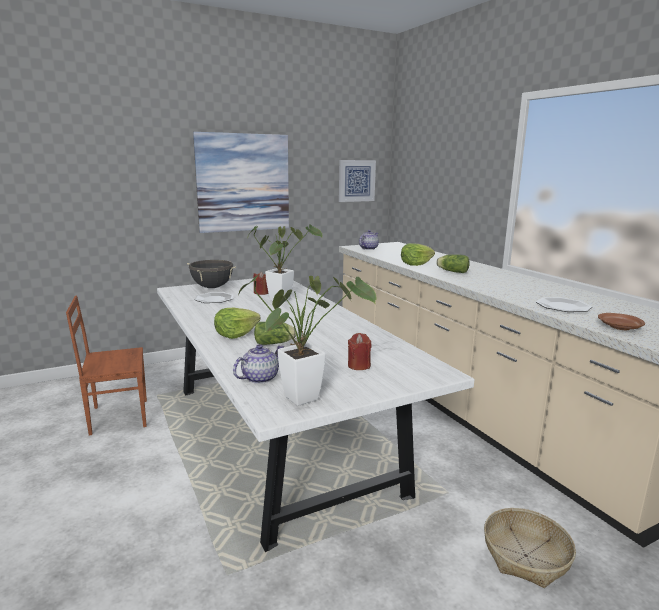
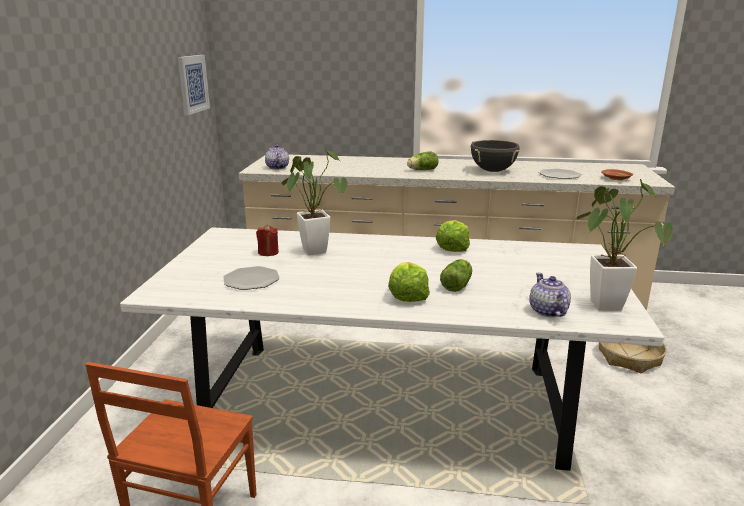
camera: 55 degrees left, 5 degrees up
black cooking pot [187,260,236,288] -> black cooking pot moved to [471,140,520,172]
picture [193,132,289,233] -> none
red candle [348,333,372,370] -> none
lettuce [401,243,435,266] -> lettuce moved to [436,220,470,252]

